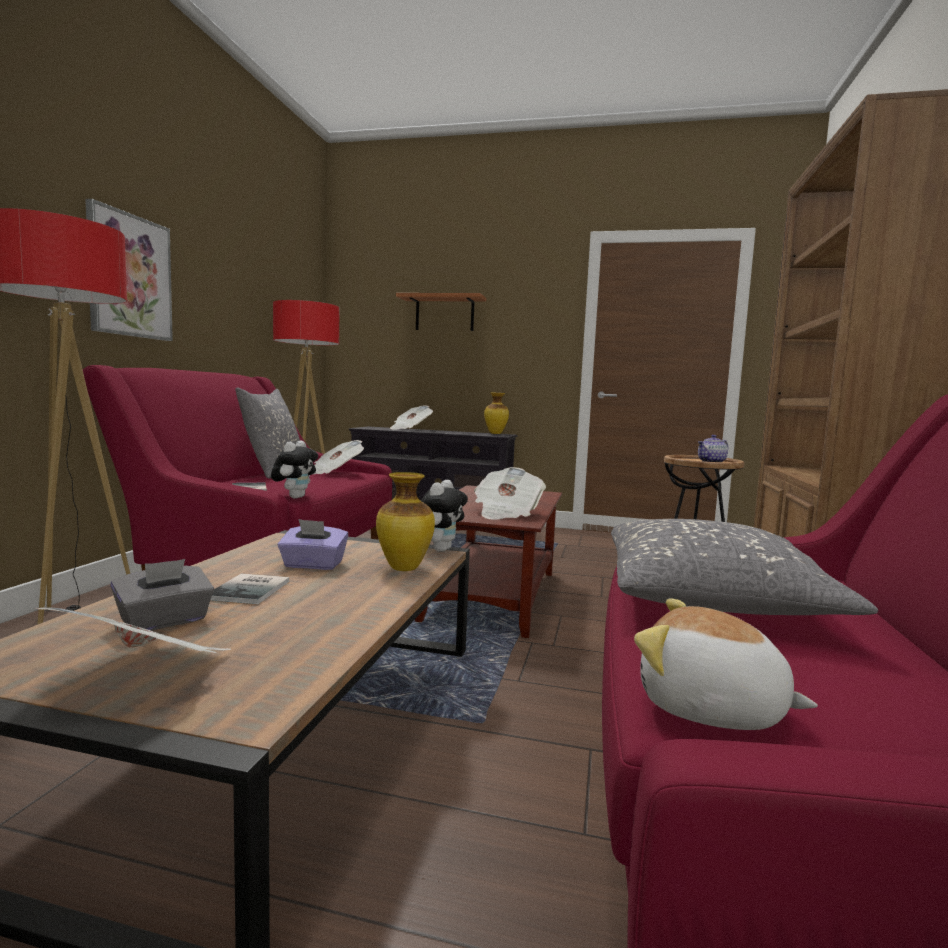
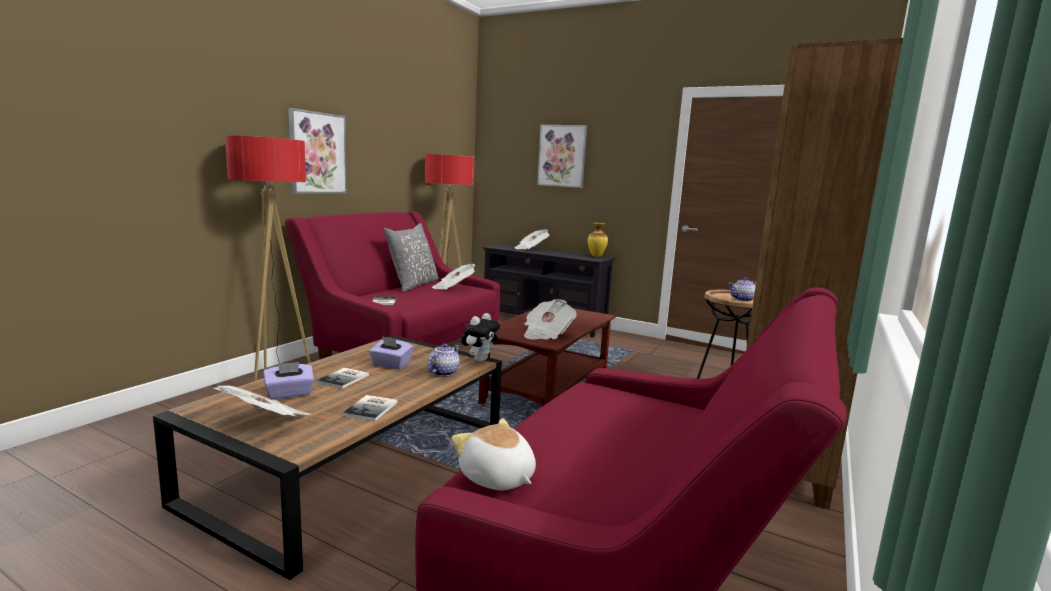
camera: 15 degrees right, 5 degrees up
grey tissue box [111,559,214,631] -> purple tissue box [263,362,314,400]
plush toy [271,440,318,499] -> none
vase [376,472,435,571] -> teapot [427,343,460,376]
shelf [396,293,486,331] -> picture [537,125,587,188]
grey pillow [611,519,878,615] -> none
none -> book [342,395,398,421]

